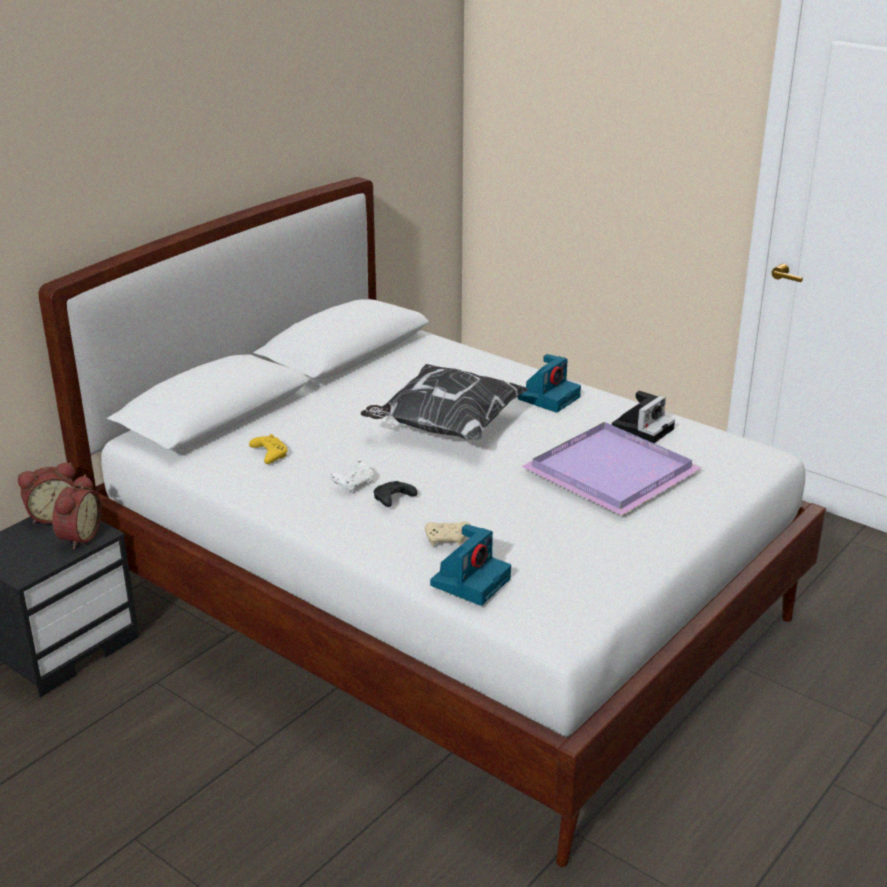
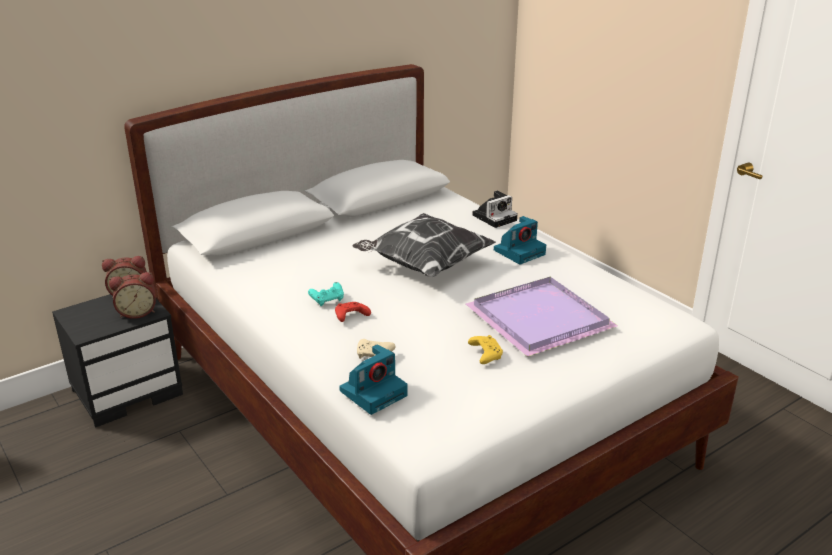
camera: 15 degrees right, 0 degrees up
alarm clock [52,475,102,549] -> alarm clock turned 45 degrees clockwise [109,272,156,319]
yellow game controller [249,434,288,464] -> yellow game controller moved to [468,335,503,364]
white game controller [330,461,374,493] -> turquoise game controller [308,282,344,306]
black game controller [374,481,418,507] -> red game controller [335,302,371,322]
camera [612,391,675,443] -> camera moved to [473,191,518,228]

